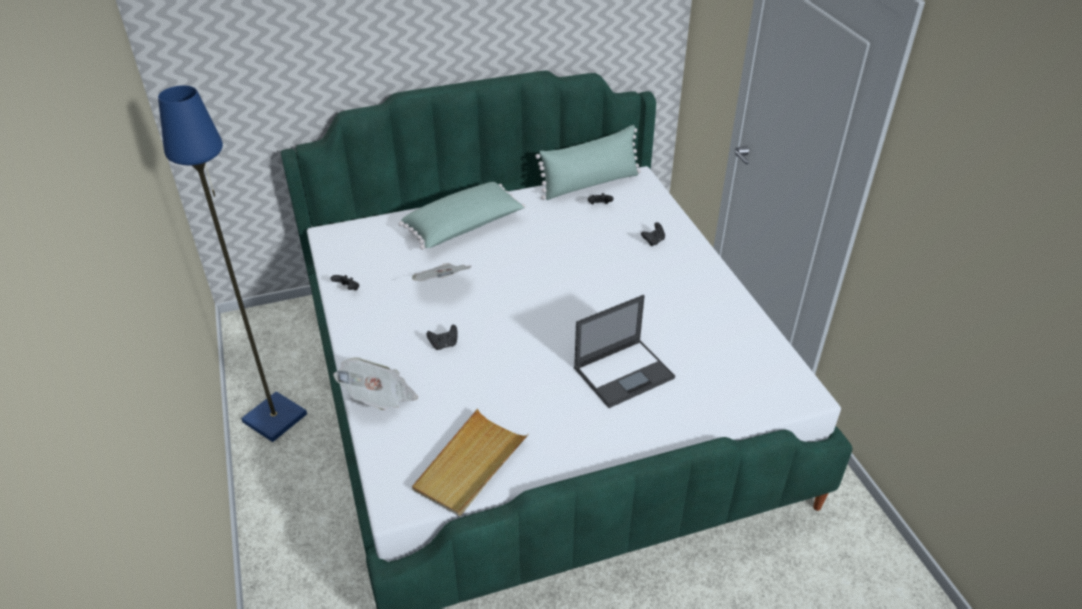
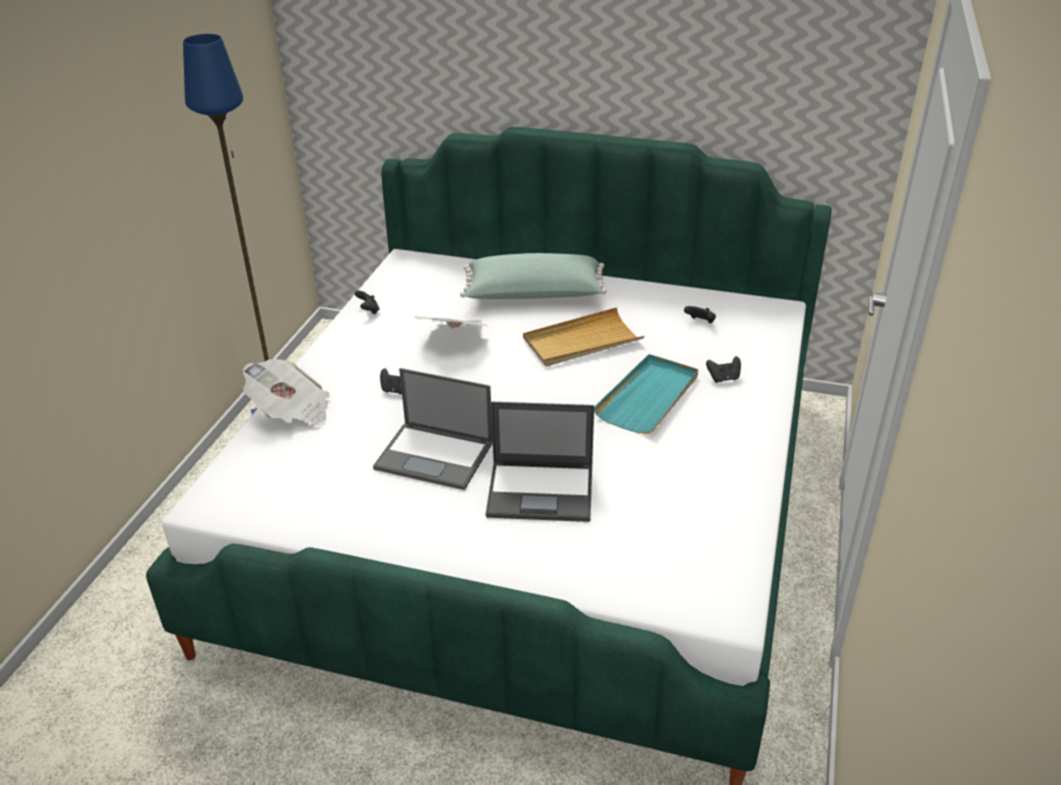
camera: 35 degrees right, 5 degrees down
beige tray [412,409,529,516] -> beige tray moved to [523,307,644,367]
green pillow [535,125,641,200] -> none
none -> laptop [373,368,493,490]
none -> turquoise tray [594,354,698,434]

